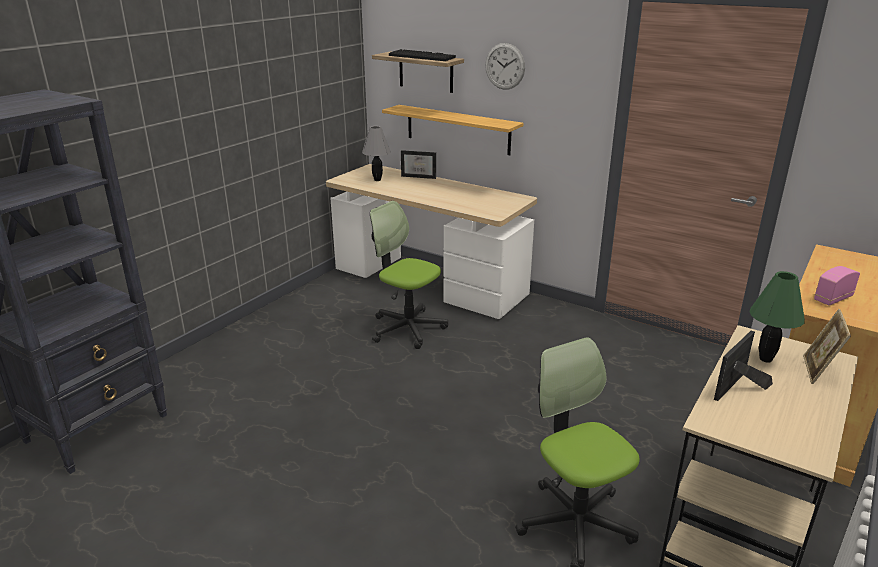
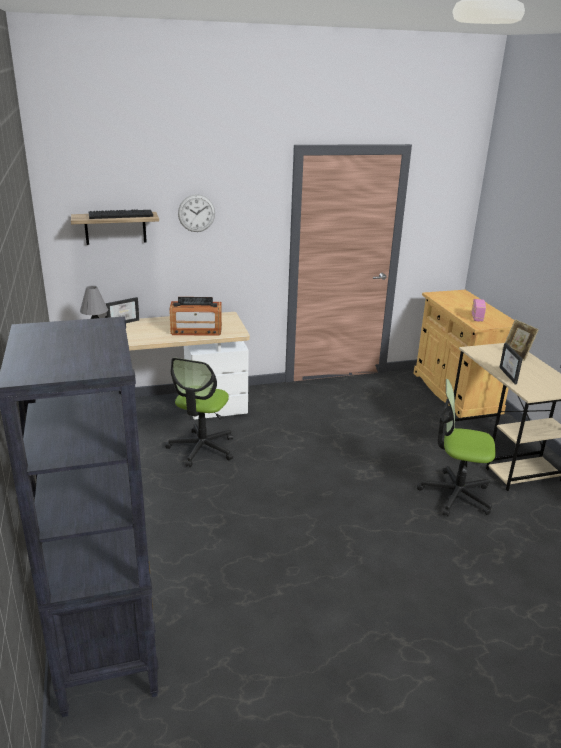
camera: 50 degrees left, 0 degrees up
office chair [370,201,448,349] -> office chair turned 60 degrees counterclockwise [165,358,233,467]
shelf [382,105,524,155] -> none
green table lamp [750,271,805,363] -> none
none -> radio [170,297,222,336]

